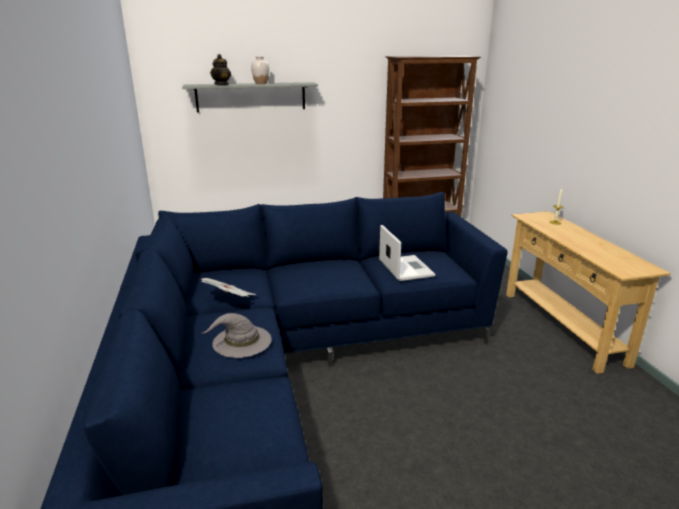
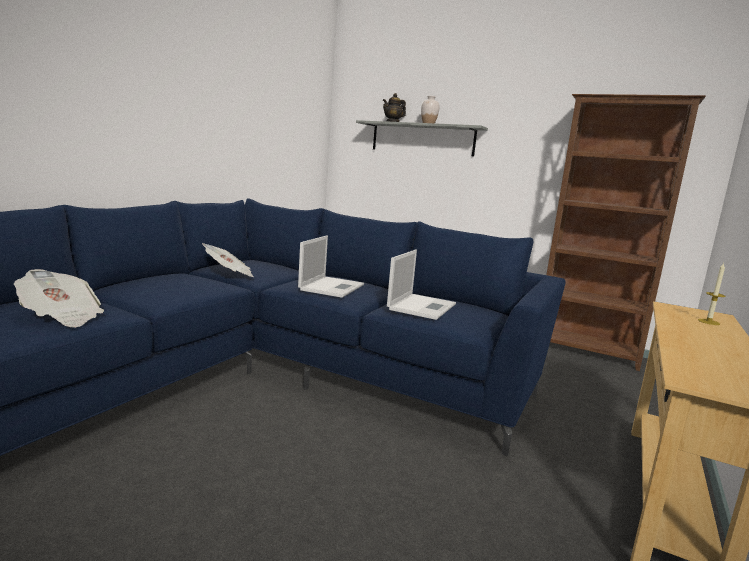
camera: 40 degrees right, 10 degrees down
grey hat [203,313,272,358] -> none
none -> newspaper [14,269,104,328]
none -> laptop [298,235,364,298]

